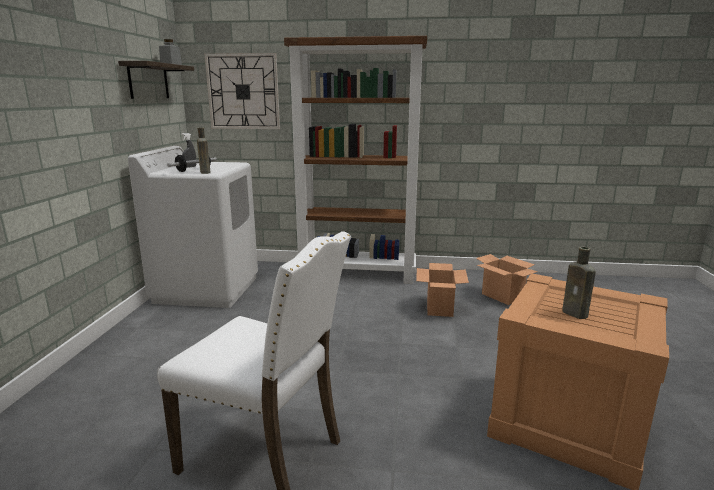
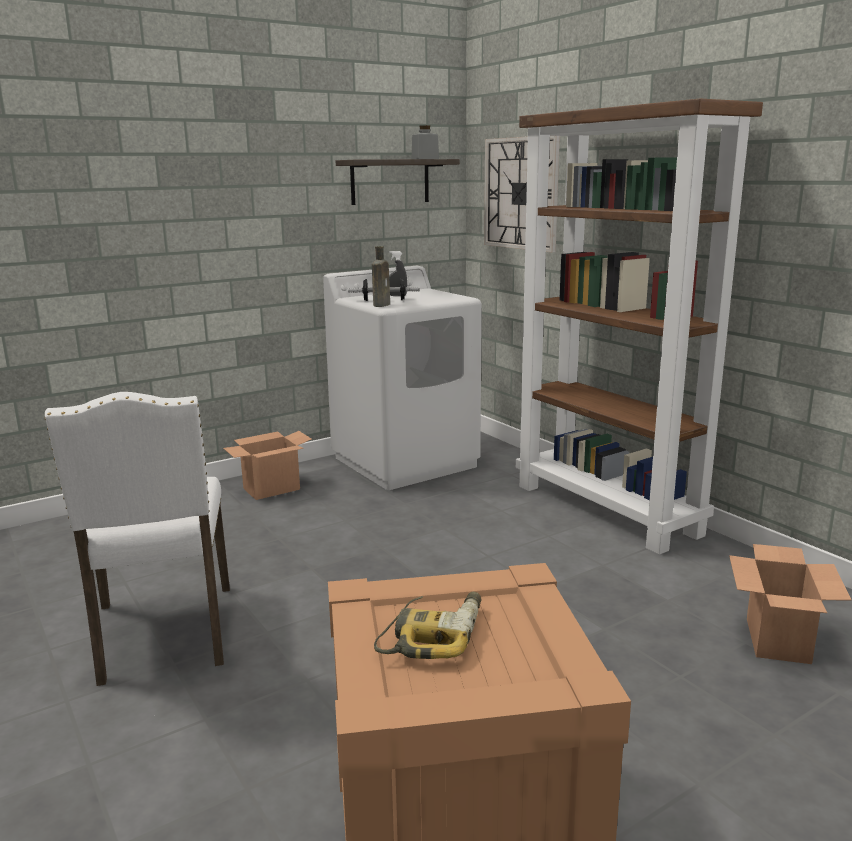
camera: 50 degrees right, 0 degrees up
cardboard box [416,263,469,317] -> cardboard box moved to [223,431,312,500]
brown bottle [562,247,596,319] -> power drill [374,592,481,659]

